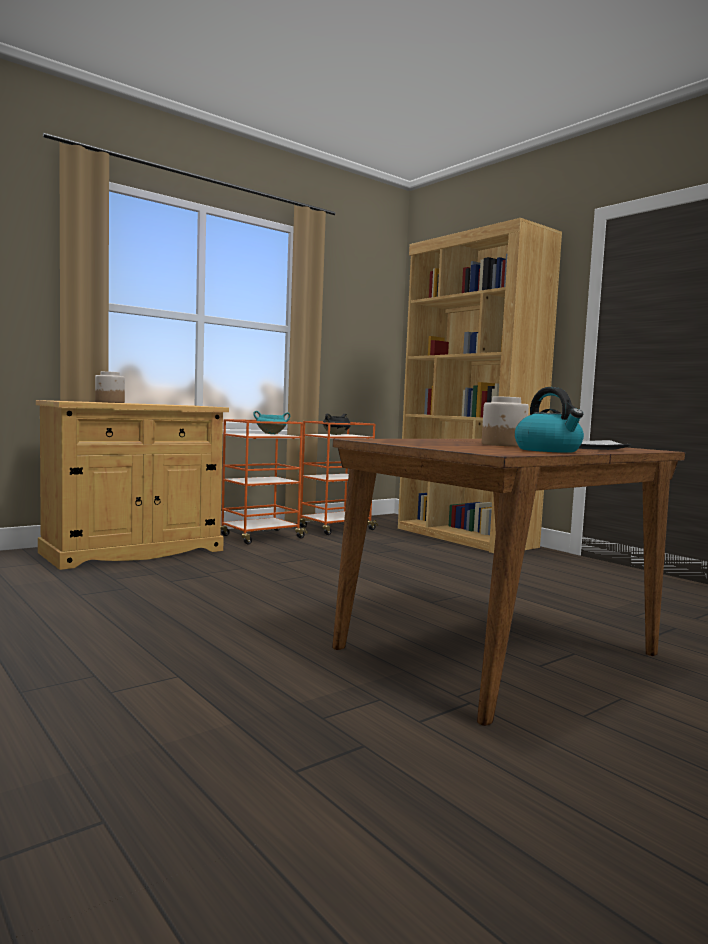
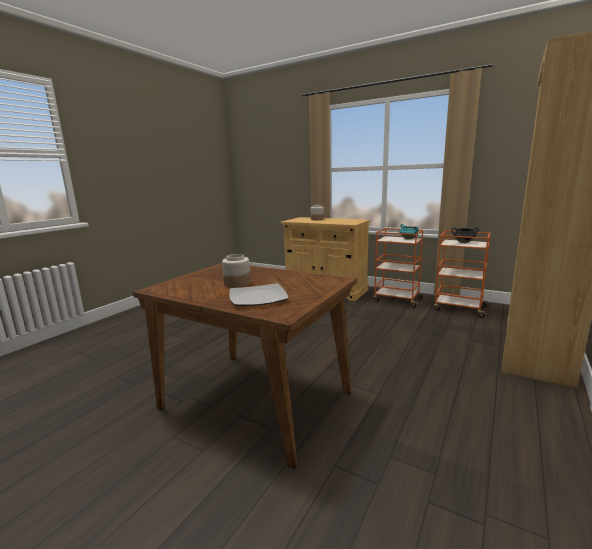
camera: 70 degrees right, 10 degrees up
kettle [515,387,584,453] -> none

